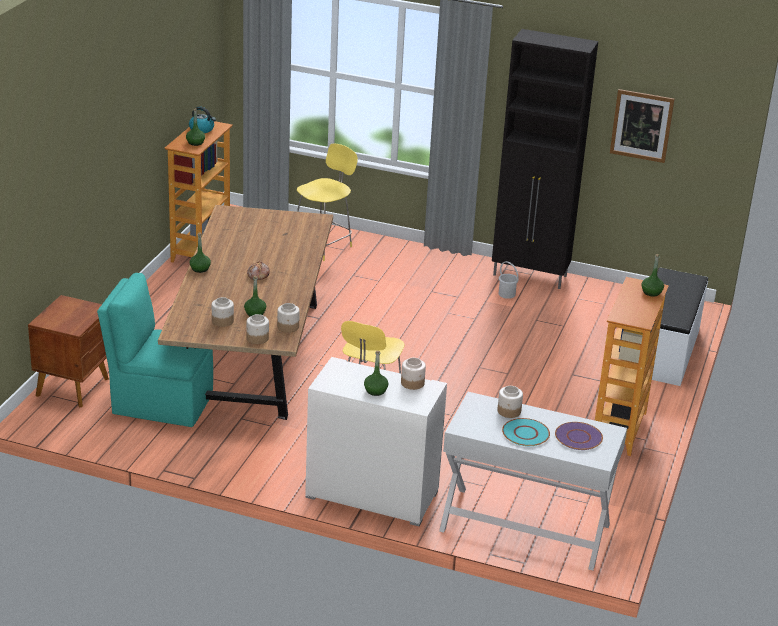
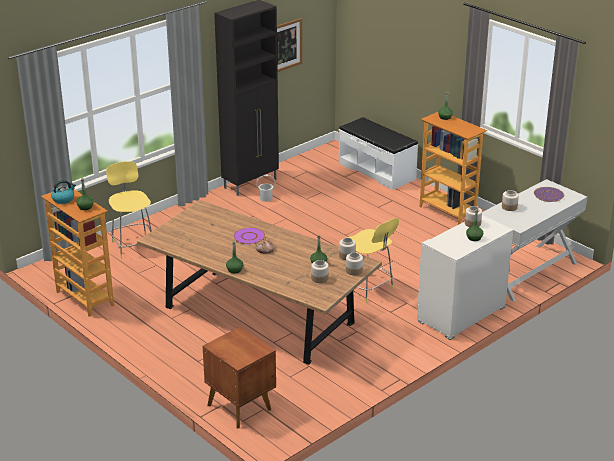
camera: 60 degrees left, 0 degrees up
turquoise chair [97,273,213,427] -> none
turquoise plate [502,418,550,446] -> none
none -> purple plate [233,228,265,244]

